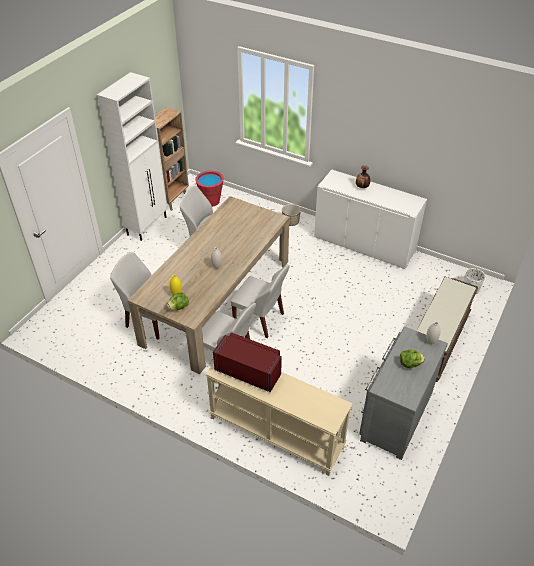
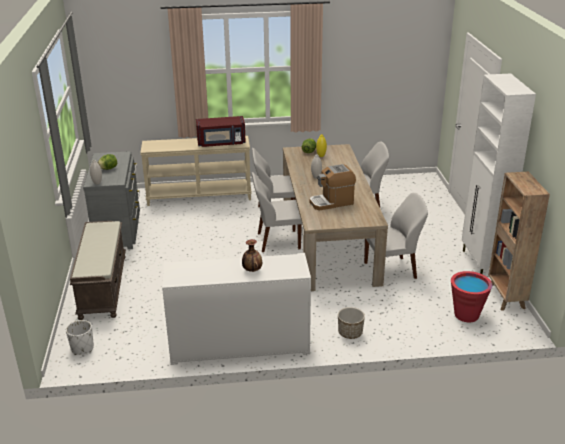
camera: 145 degrees right, 15 degrees down
none -> coffee machine [310,164,356,211]

